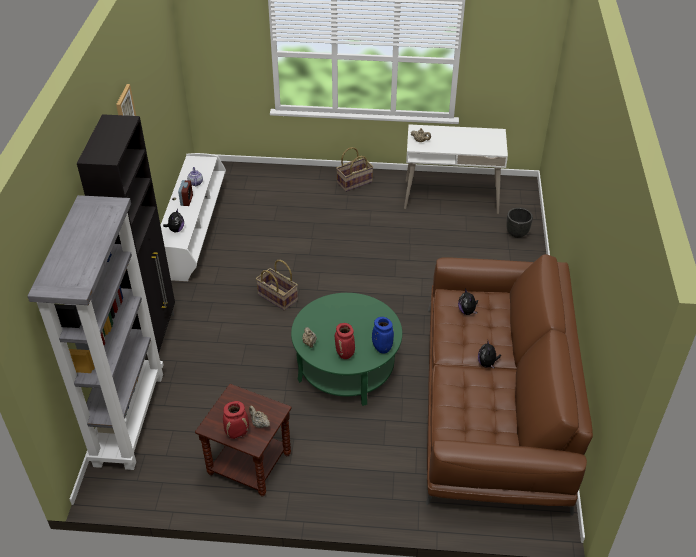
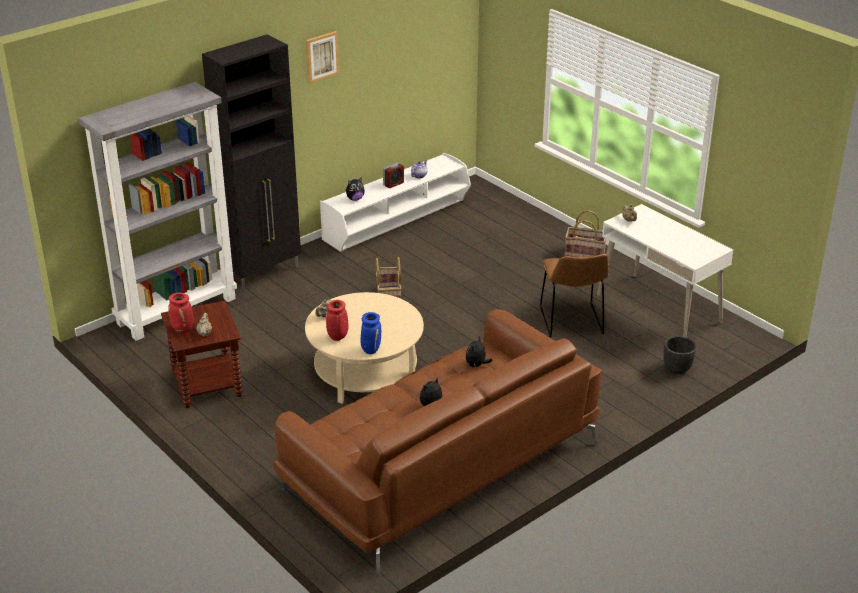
camera: 45 degrees right, 10 degrees down
green coffee table [291,293,402,406] -> beige coffee table [305,292,424,404]
none -> brown chair [540,254,609,337]

